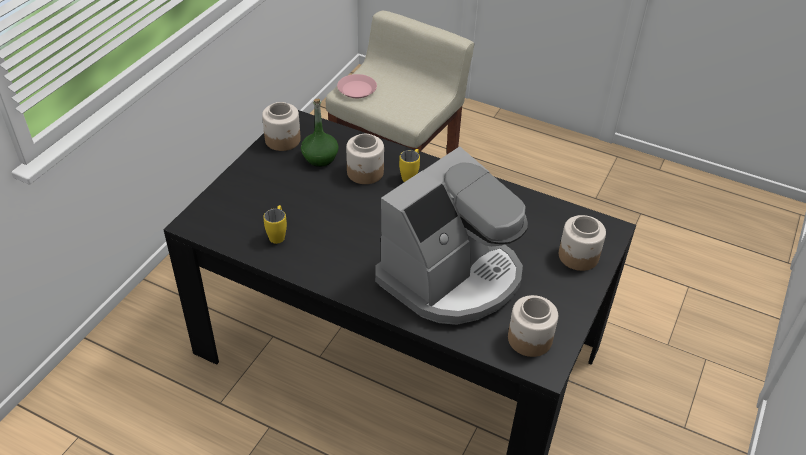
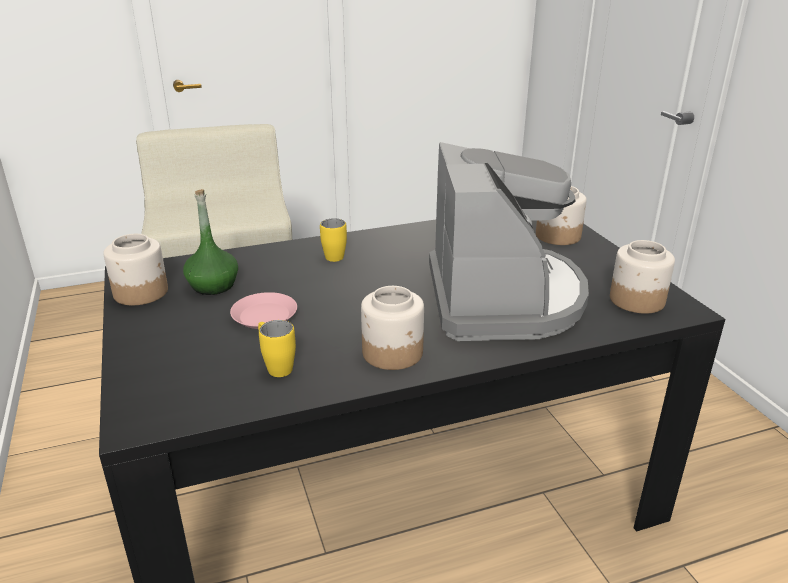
camera: 45 degrees left, 15 degrees down
pink plate [337,74,377,98] -> pink plate moved to [230,292,297,329]
jar [346,134,384,184] -> jar moved to [361,286,424,370]

